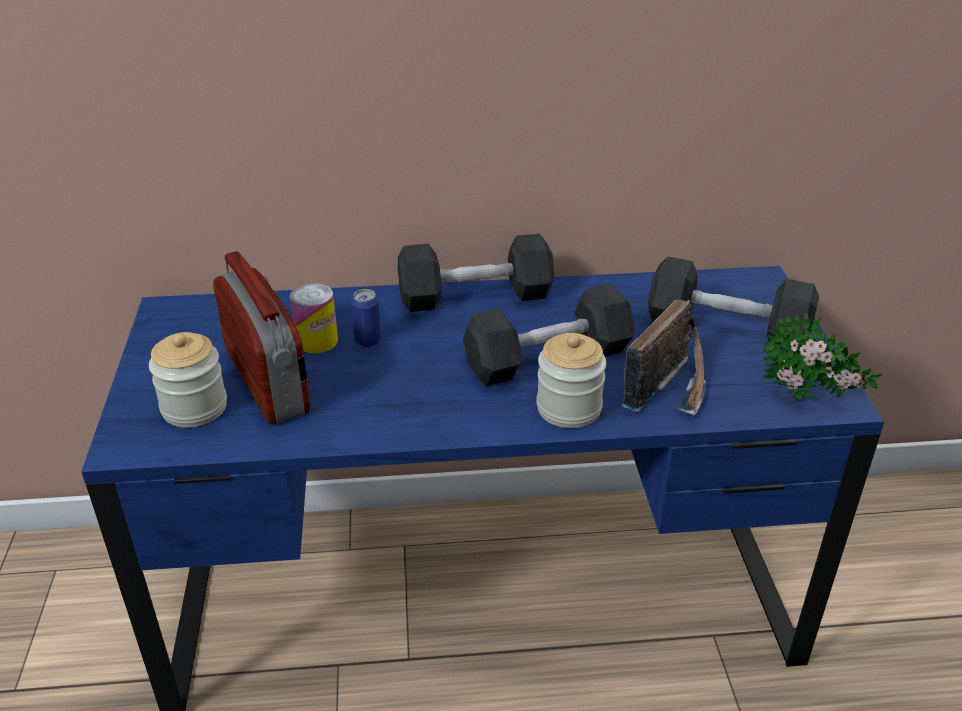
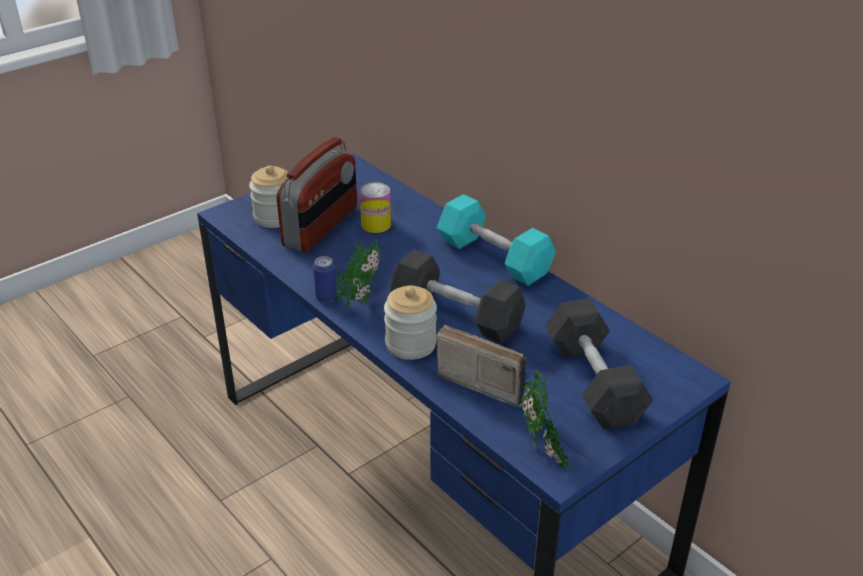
camera: 55 degrees right, 0 degrees up
can [351,289,381,348] -> can moved to [313,256,337,303]
grey dumbbell [398,234,554,312] -> turquoise dumbbell [437,194,555,286]
radio [621,299,706,415] -> radio turned 150 degrees counterclockwise [437,325,527,408]
none -> potted plant [335,240,381,312]

